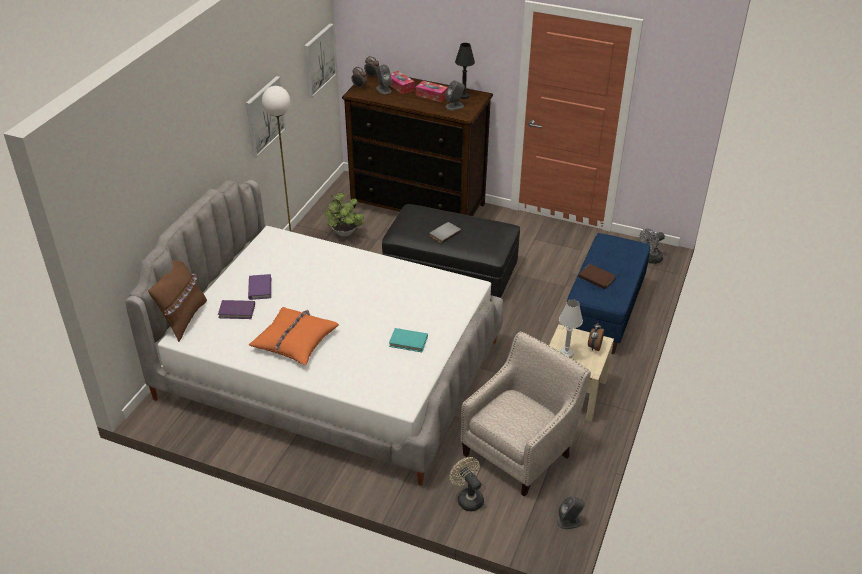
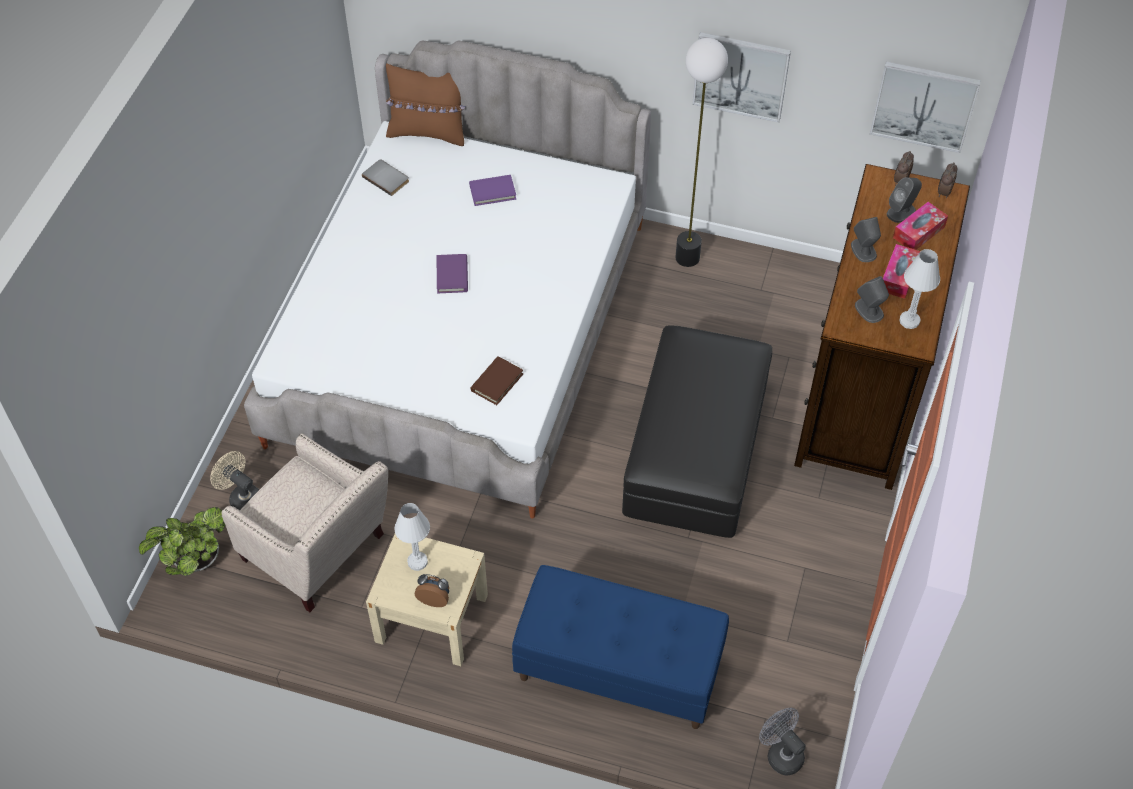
camera: 85 degrees right, 15 degrees up
purple book [218,300,255,319] -> purple book moved to [437,254,468,293]
orange pillow [248,307,339,365] -> none
potted plant [325,193,364,237] -> potted plant moved to [139,507,225,576]
turquoise book [389,328,428,352] -> none
grey book [430,222,461,243] -> grey book moved to [362,159,409,196]
beige fan [450,457,484,511] -> beige fan turned 105 degrees counterclockwise [210,451,259,510]
black table lamp [455,43,475,99] -> white table lamp [899,249,940,329]
grey speaker [557,496,585,529] -> grey speaker moved to [851,217,881,262]
brown book [579,264,616,289] -> brown book moved to [470,356,523,405]

